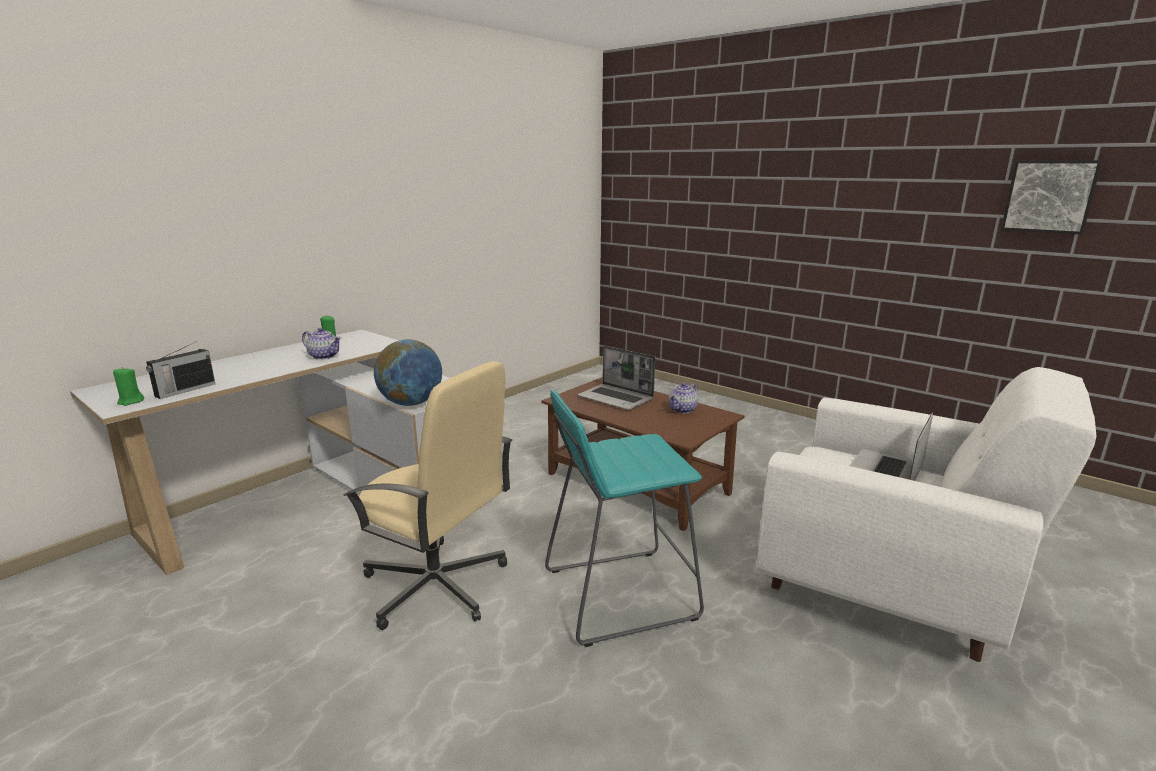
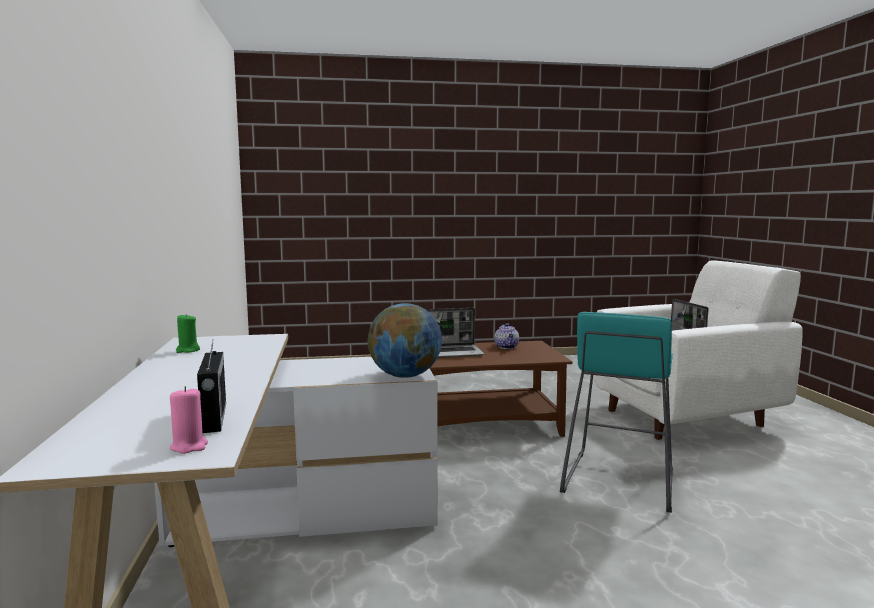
camera: 50 degrees left, 10 degrees down
green candle [113,367,144,406] -> pink candle [170,386,208,454]
teapot [302,328,341,360] -> none
beige office chair [343,361,512,630] -> none
picture [1001,160,1102,234] -> none

